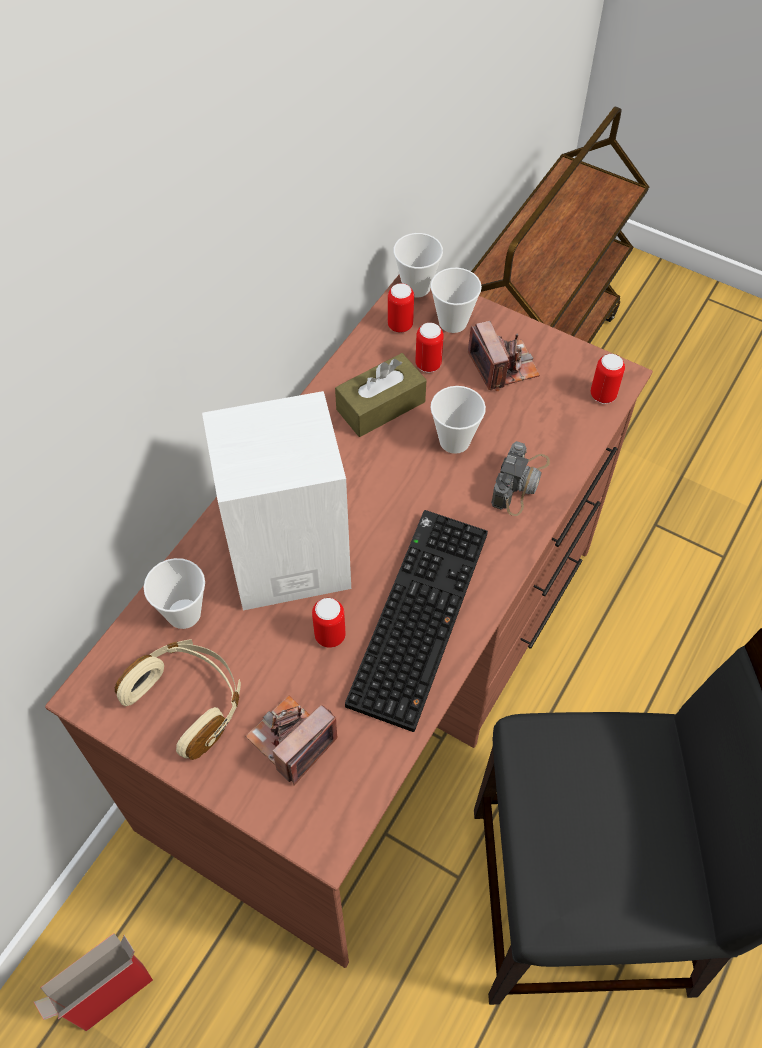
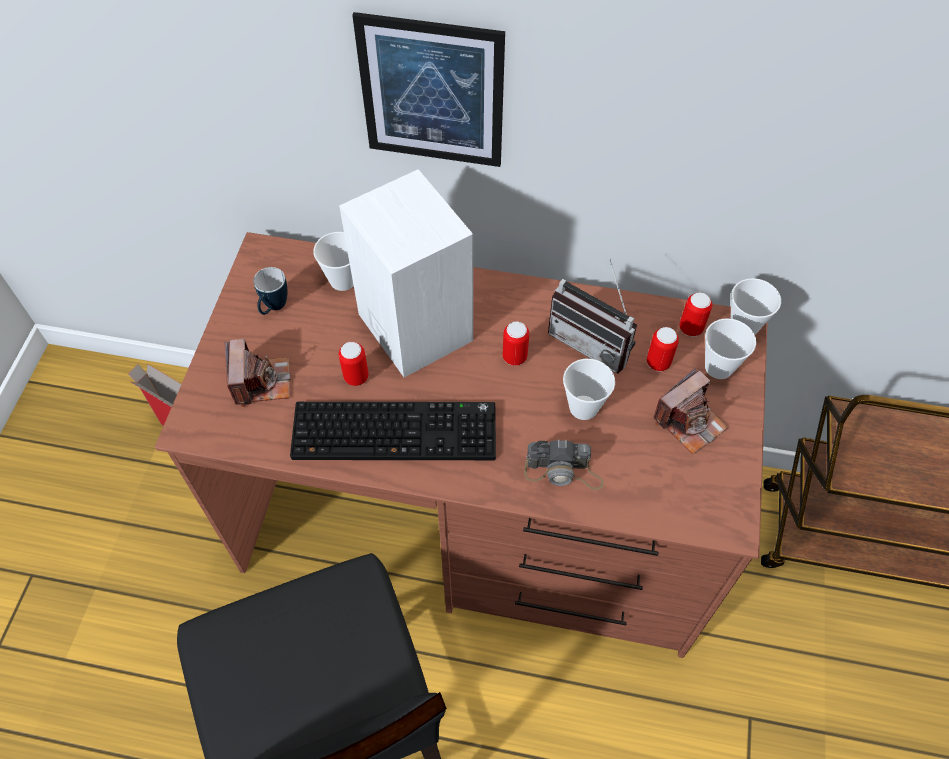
camera: 70 degrees right, 0 degrees up
beige headphones [115,639,241,760] -> mug [253,267,287,315]
camera [245,696,338,785] -> camera turned 60 degrees clockwise [224,339,290,407]
brown tissue box [335,353,426,437] -> radio [548,259,637,373]
can [591,354,625,404] -> can moved to [502,321,529,366]
none -> picture [352,12,505,167]

